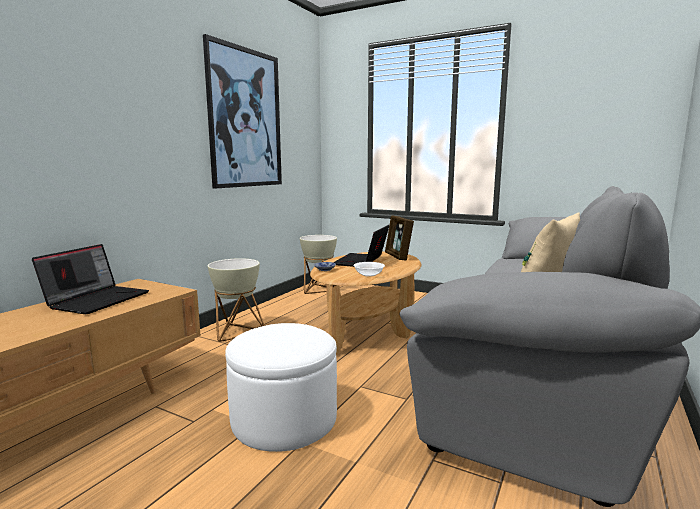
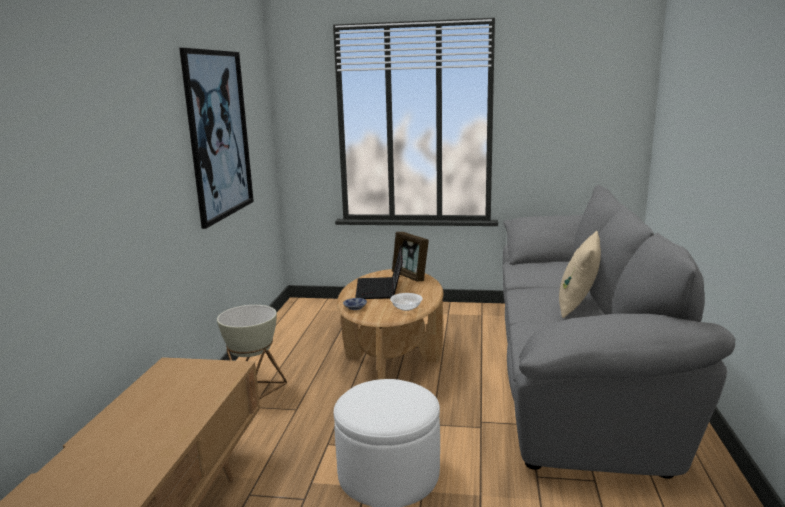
camera: 20 degrees left, 5 degrees up
laptop [32,244,149,314] -> none
planter [300,235,337,294] -> none

